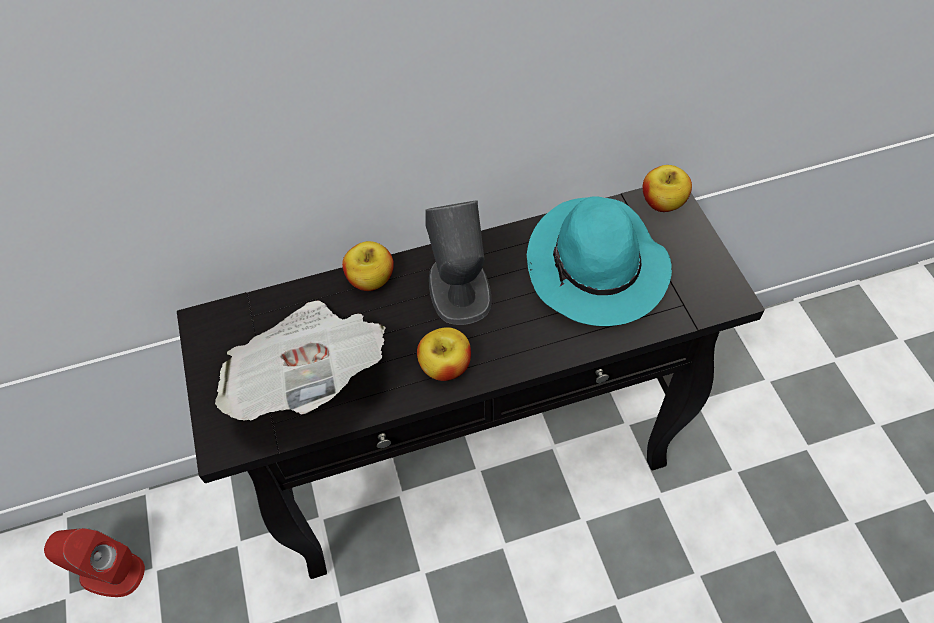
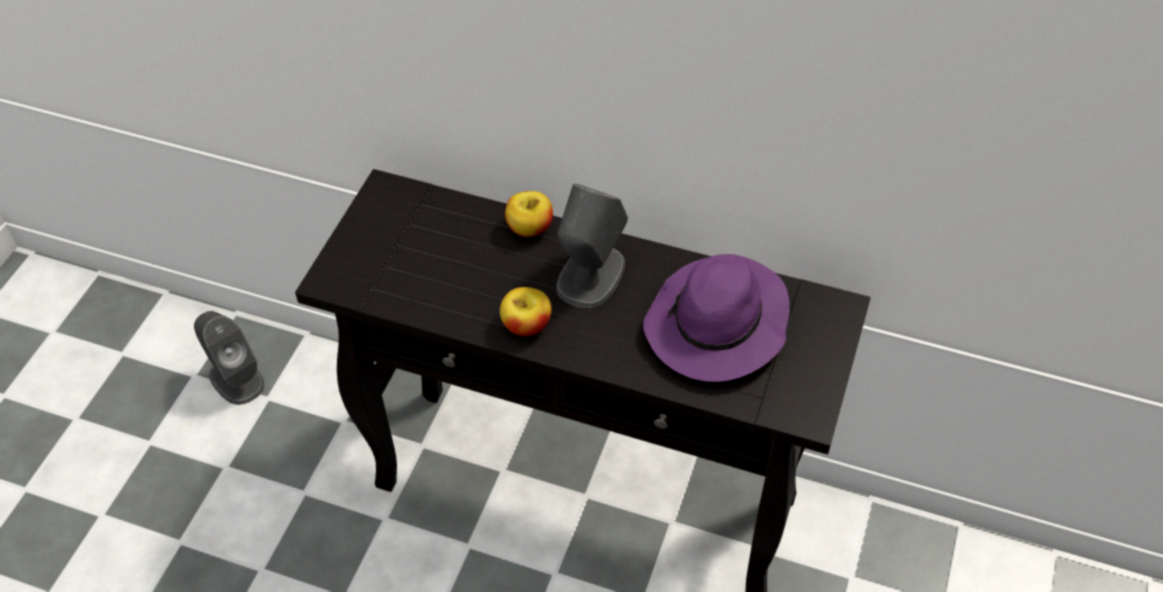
camera: 35 degrees right, 5 degrees down
red speaker [44,528,145,597] -> grey speaker [194,311,264,405]
newspaper [215,300,386,420] -> none
turquoise hat [527,196,672,326] -> purple hat [643,254,790,382]
apple [643,165,692,212] -> none

